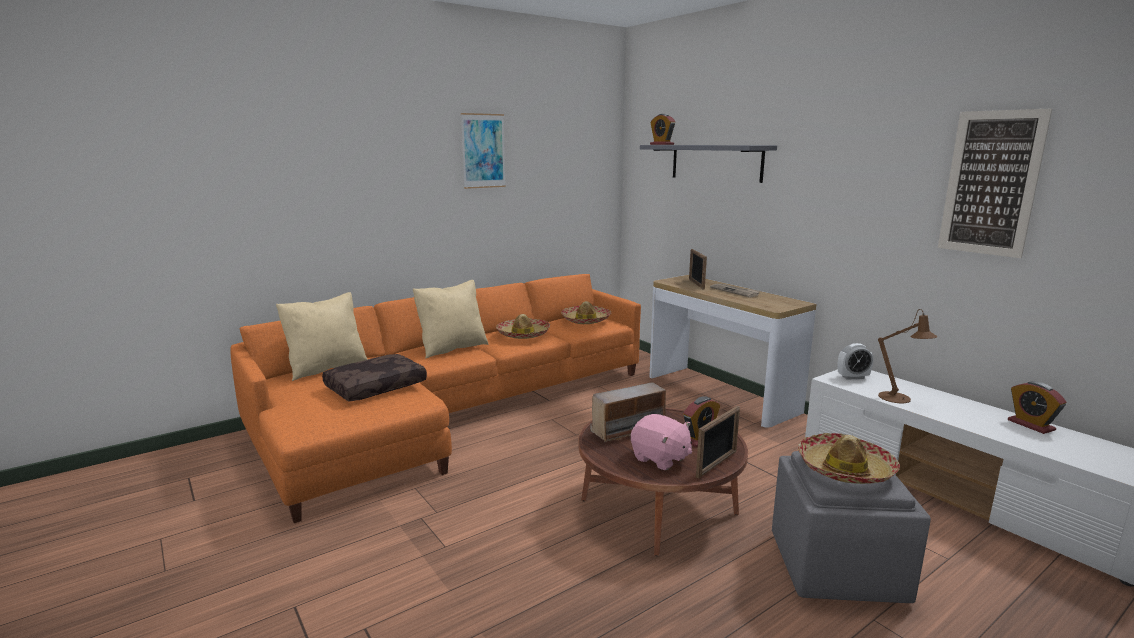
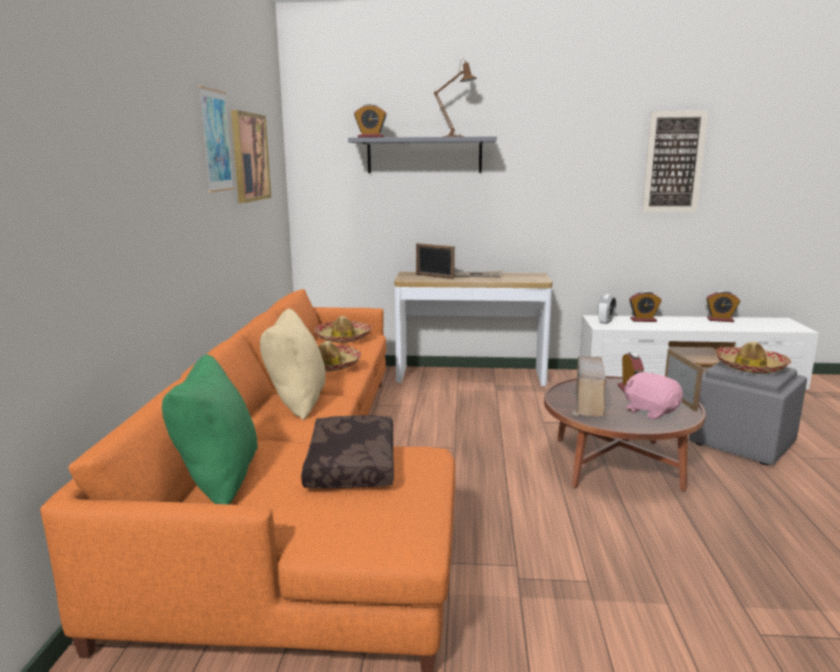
camera: 50 degrees left, 0 degrees up
beige pillow [276,292,368,381] -> green pillow [162,354,258,505]
pink plush toy [631,414,692,470] -> pink plush toy turned 120 degrees counterclockwise [624,372,683,420]
brown table lamp [878,309,938,403] -> brown table lamp moved to [434,58,477,137]
none -> picture [231,110,271,203]
none -> alarm clock [629,291,662,322]

